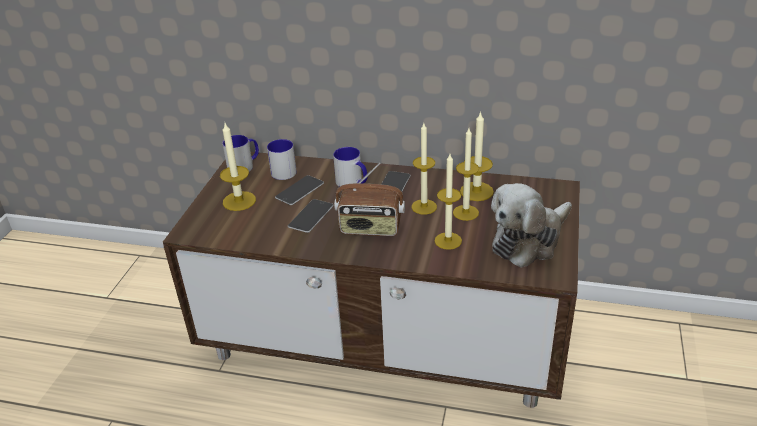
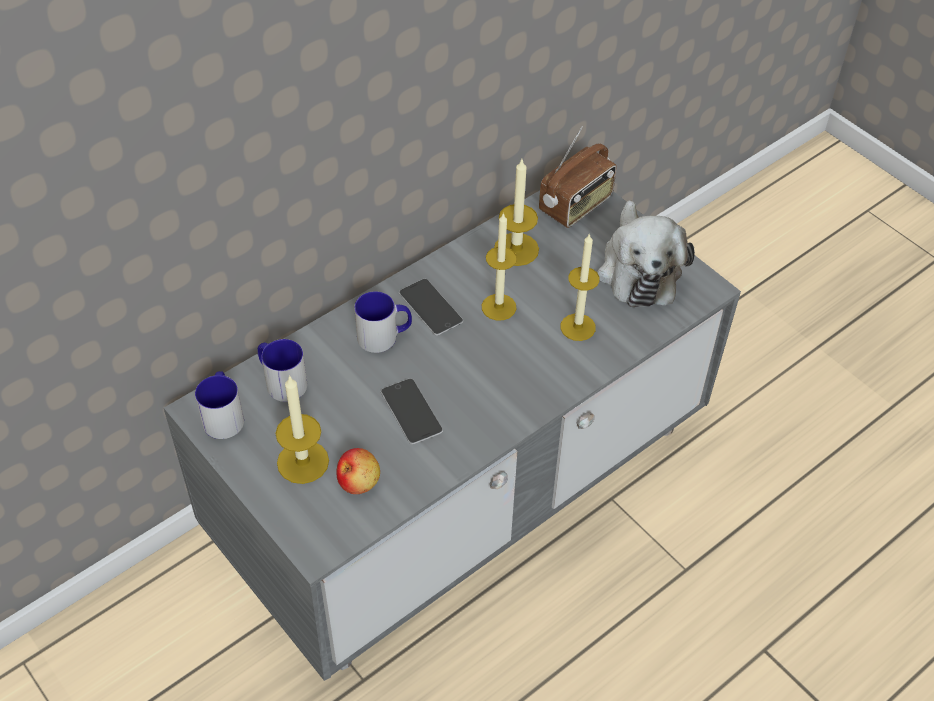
camera: 55 degrees left, 15 degrees up
brown tv stand [162,152,580,408] -> grey tv stand [164,191,741,681]
phone [275,175,324,205] -> none
radio [334,163,405,236] -> radio moved to [539,126,617,228]
candle [453,128,479,221] -> none
none -> apple [337,448,380,494]

